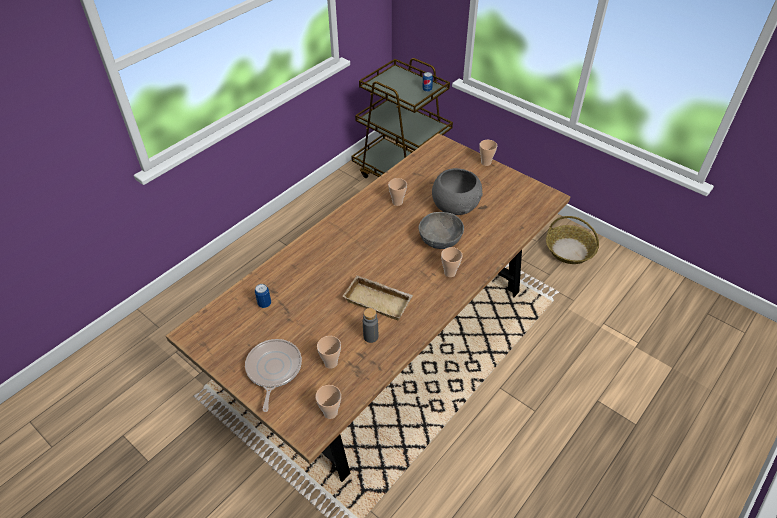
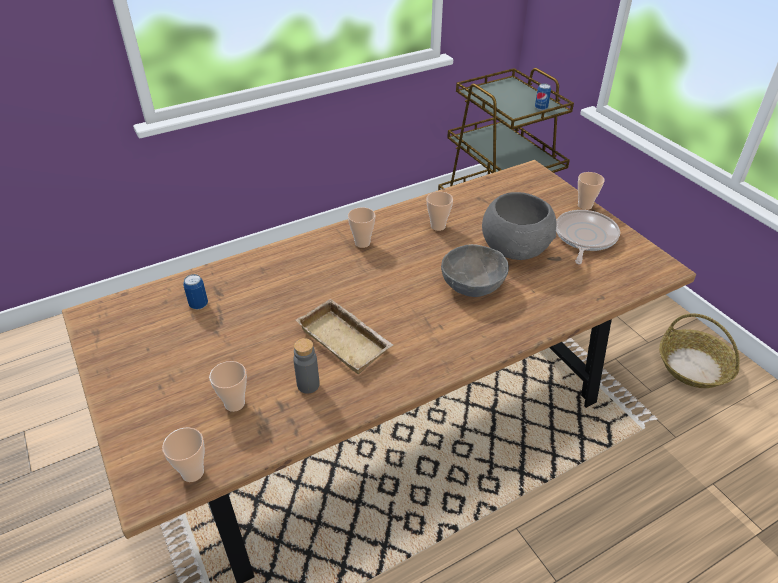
camera: 20 degrees right, 5 degrees down
frying pan [245,339,302,412] -> frying pan moved to [556,210,620,264]
cup [441,247,462,277] -> cup moved to [348,207,375,248]

